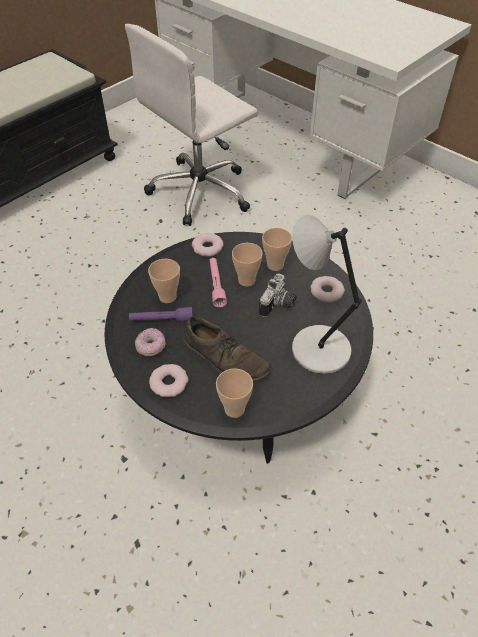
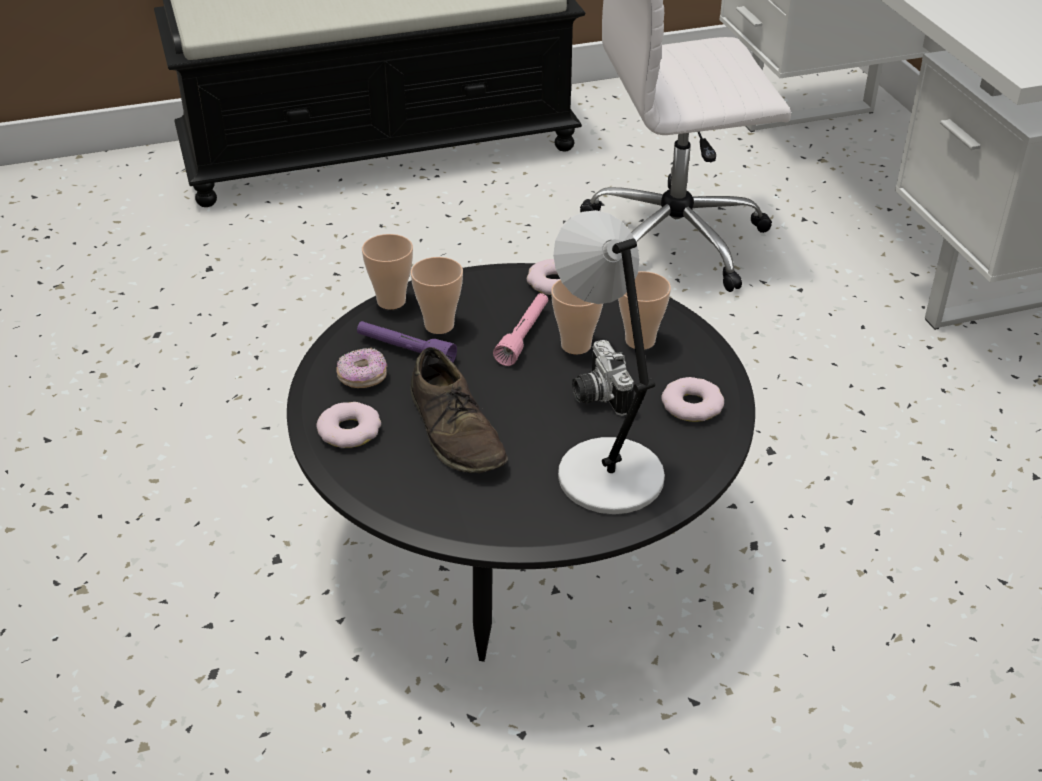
camera: 30 degrees right, 10 degrees down
cup [216,368,253,418] -> cup moved to [362,234,413,310]
camera [259,274,296,317] -> camera turned 105 degrees clockwise [572,340,634,416]

